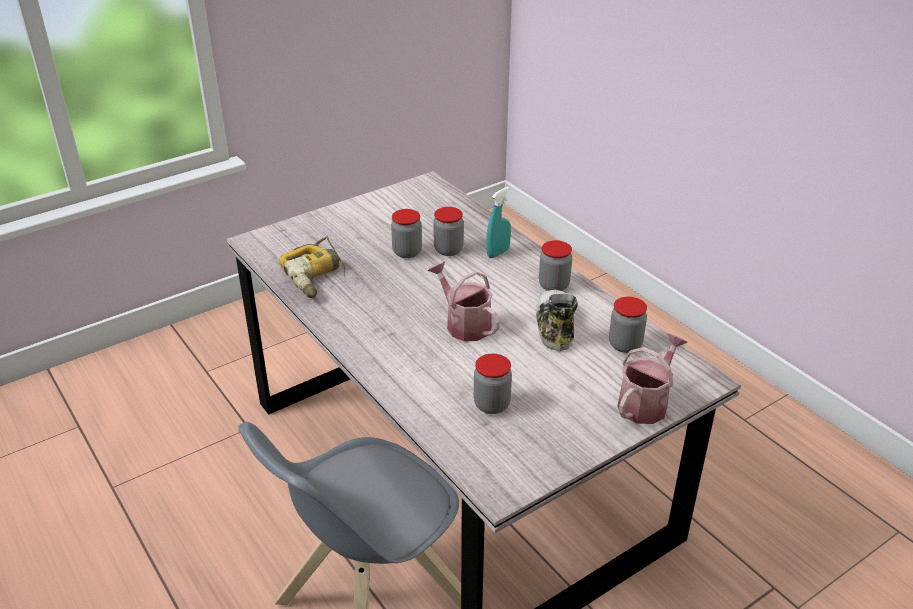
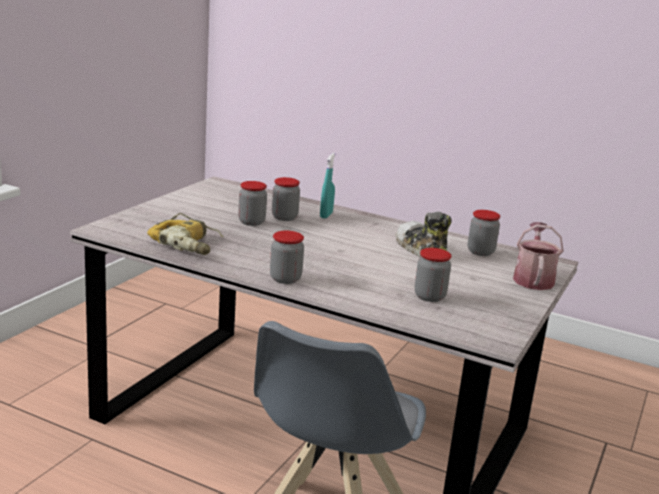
camera: 30 degrees left, 15 degrees down
watering can [428,262,500,341] -> none
jar [539,240,572,291] -> jar moved to [270,231,304,284]

